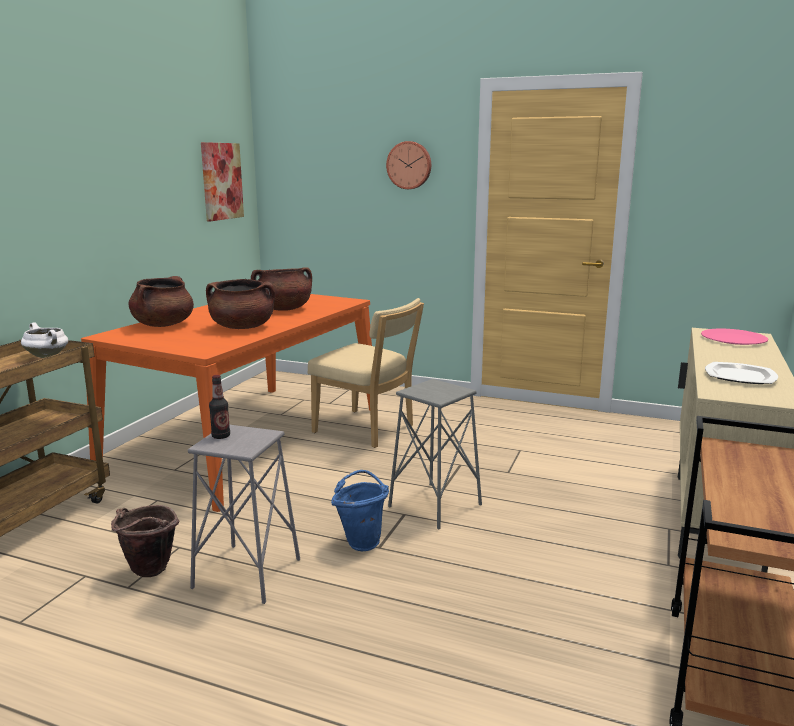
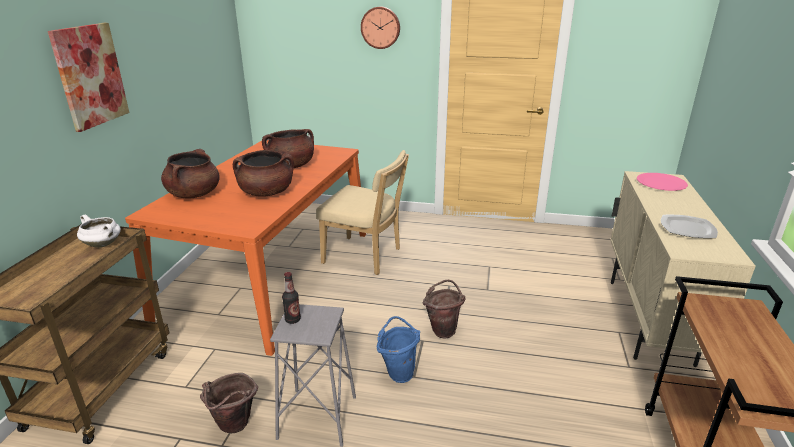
camera: 10 degrees left, 10 degrees up
picture [201,142,244,221] -> picture moved to [48,23,129,132]
grey stool [388,379,482,530] -> brown bucket [422,280,466,338]

